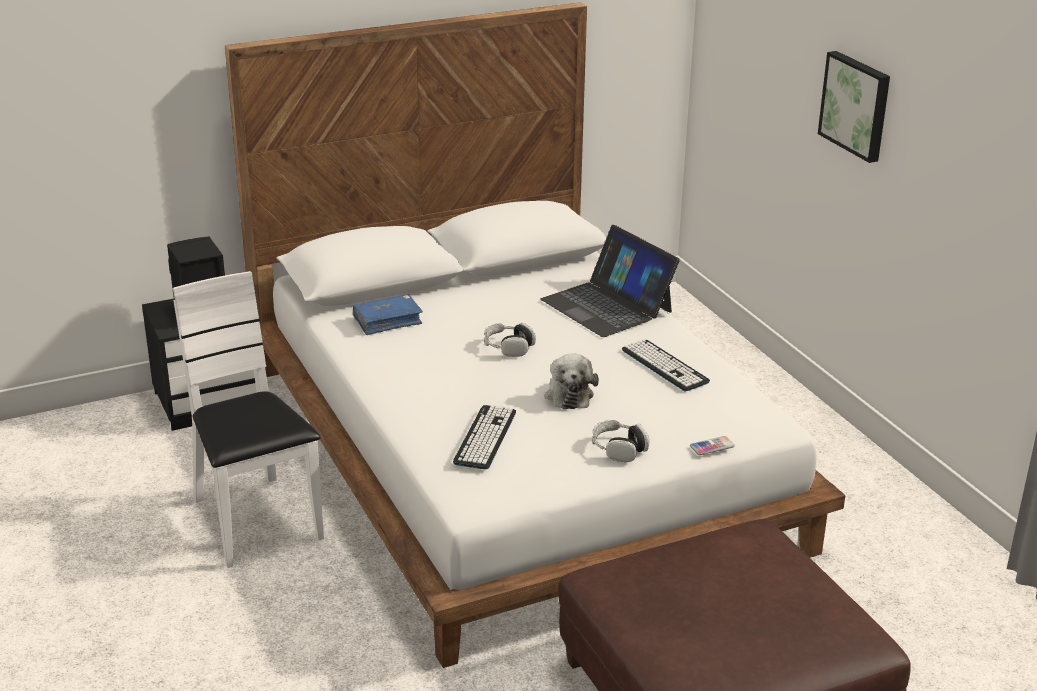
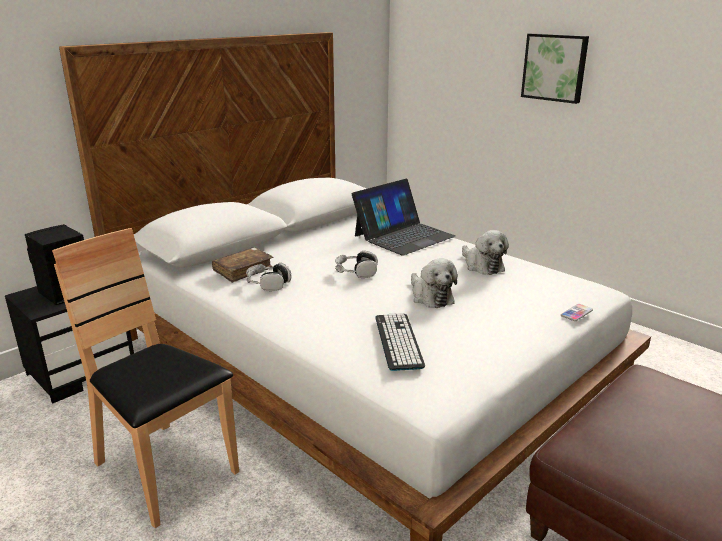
camera: 20 degrees left, 5 degrees down
white chair [173,271,324,568] -> brown chair [52,228,239,528]
blue book [353,294,423,335] -> brown book [212,247,273,283]
laptop [541,225,680,337] -> laptop turned 75 degrees counterclockwise [352,178,456,256]
headphones [592,420,649,462] -> headphones moved to [246,263,291,291]
keyboard [622,339,710,391] -> plush toy [462,230,509,275]

